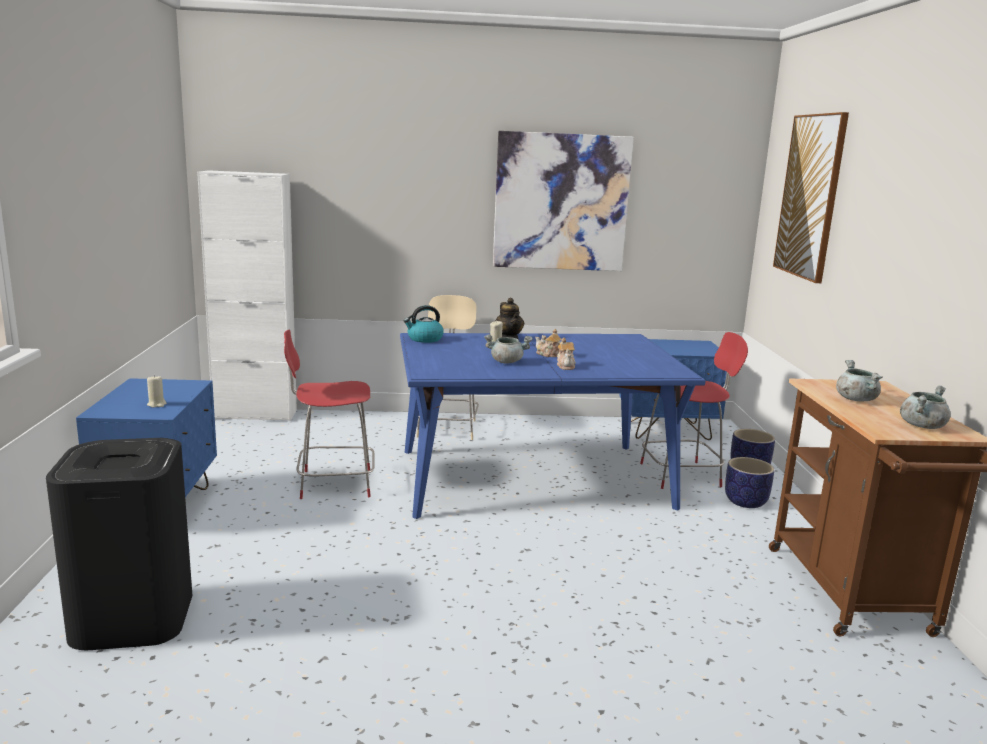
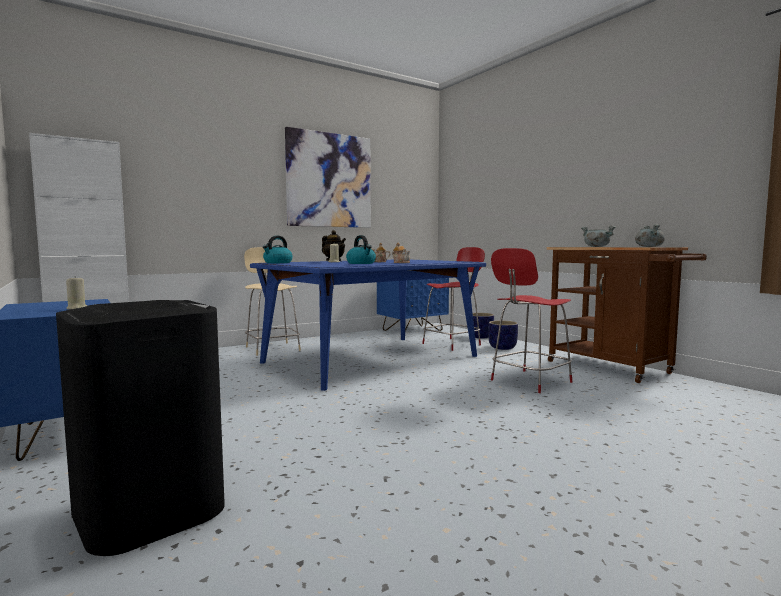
camera: 30 degrees left, 10 degrees down
red chair [284,330,375,499] -> red chair moved to [491,248,572,393]
grey cooking pot [484,334,533,364] -> kettle [346,235,376,264]
picture [773,112,849,283] -> none

